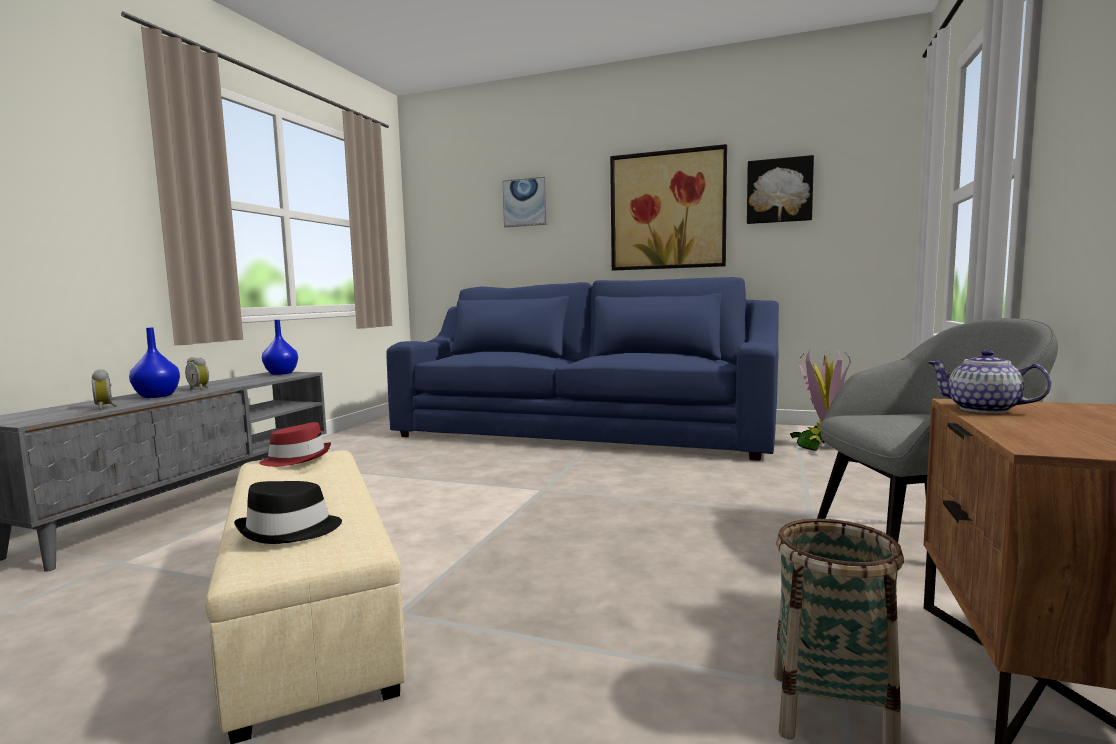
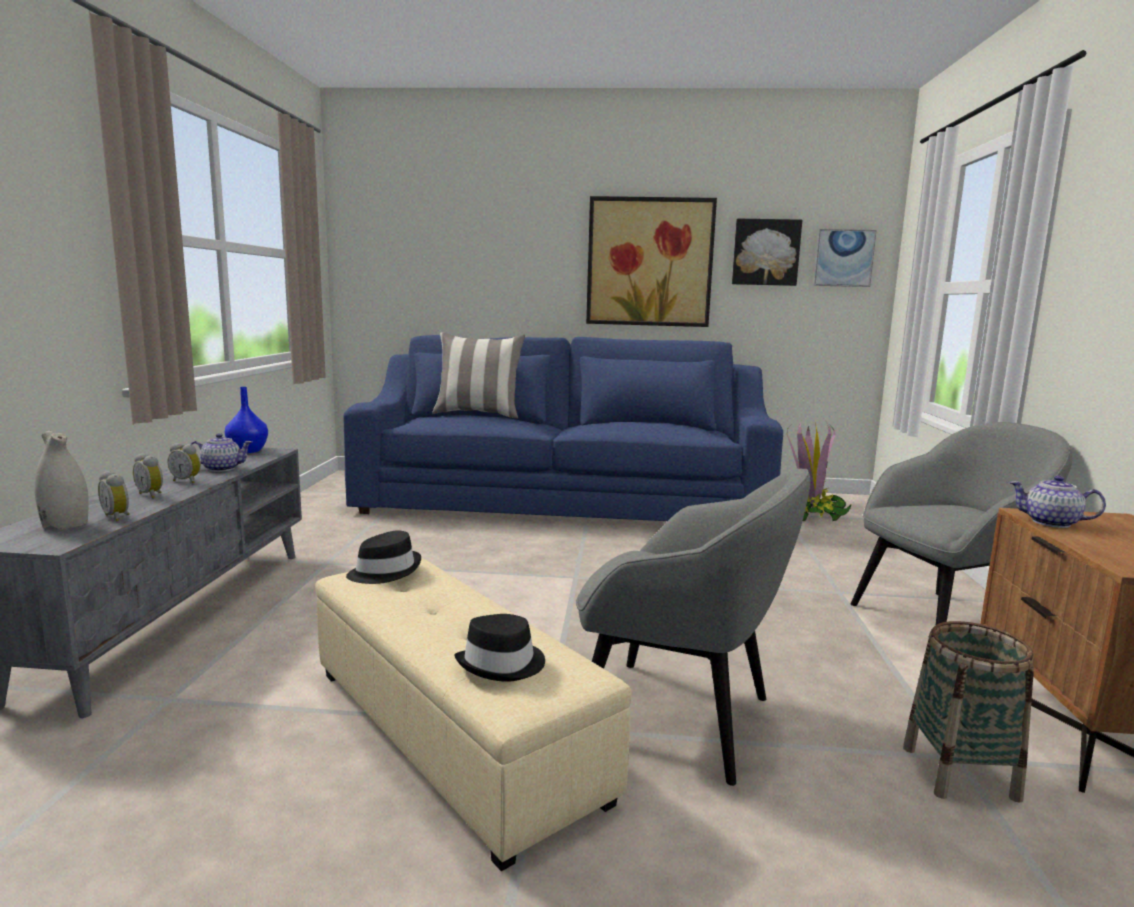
camera: 15 degrees left, 5 degrees up
blue vase [129,328,180,398] -> alarm clock [133,453,163,498]
red hat [259,422,331,467] -> black hat [346,530,421,584]
picture [502,177,547,227] -> picture moved to [813,229,877,287]
none -> white vase [34,431,89,530]
none -> teapot [190,433,252,472]
none -> pillow [432,332,525,419]
none -> grey armchair [576,469,810,786]

